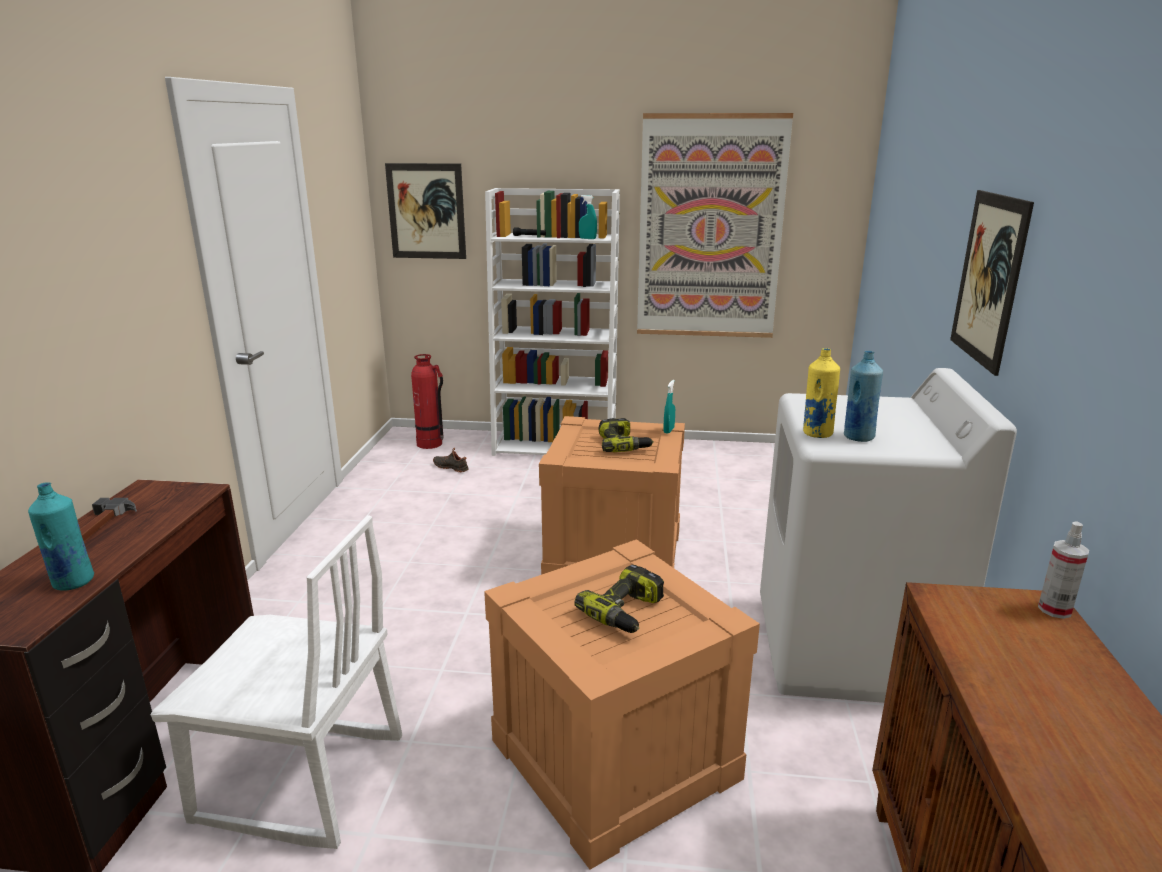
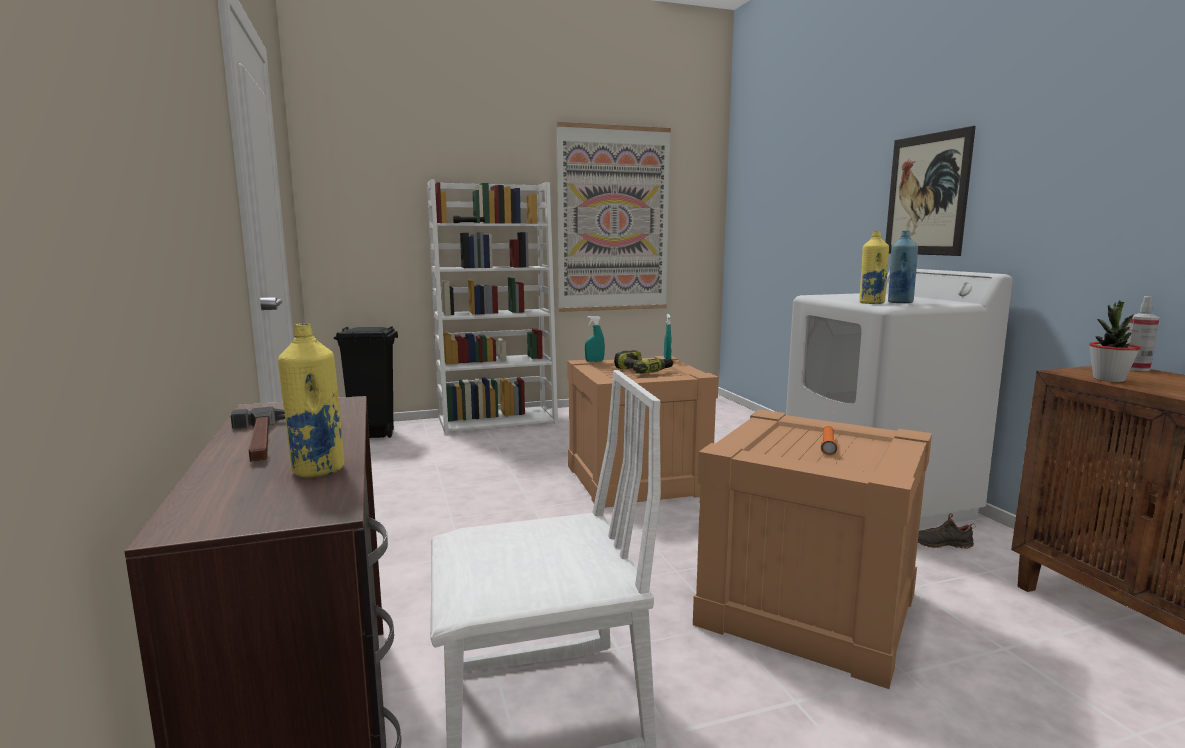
camera: 25 degrees left, 10 degrees down
turquoise bottle [28,482,94,591] -> yellow bottle [278,323,344,478]
picture [385,163,466,259] -> none
fire extinguisher [411,354,444,449] -> black trash can [334,326,398,438]
black shoe [433,448,469,472] -> black shoe moved to [918,513,976,549]
power drill [574,564,664,633] -> orange flashlight [821,426,837,456]
turquoise spray bottle [579,195,597,239] -> turquoise spray bottle moved to [585,316,605,362]
none -> potted plant [1089,300,1140,382]

